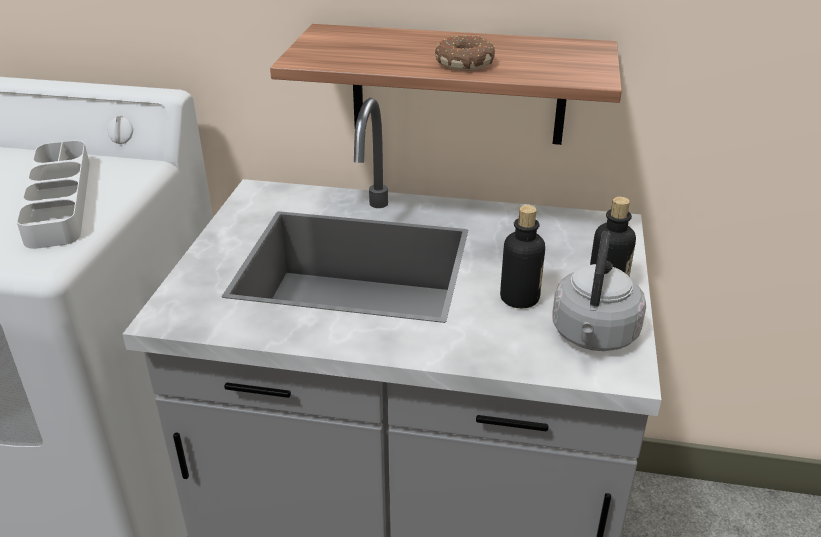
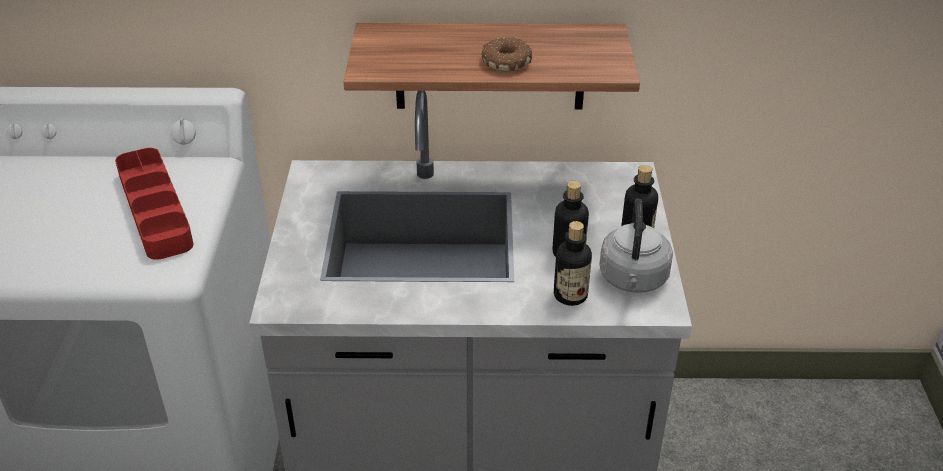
camera: 10 degrees left, 5 degrees up
grey tray [16,141,90,249] -> red tray [115,148,193,260]
none -> bottle [554,221,592,306]

